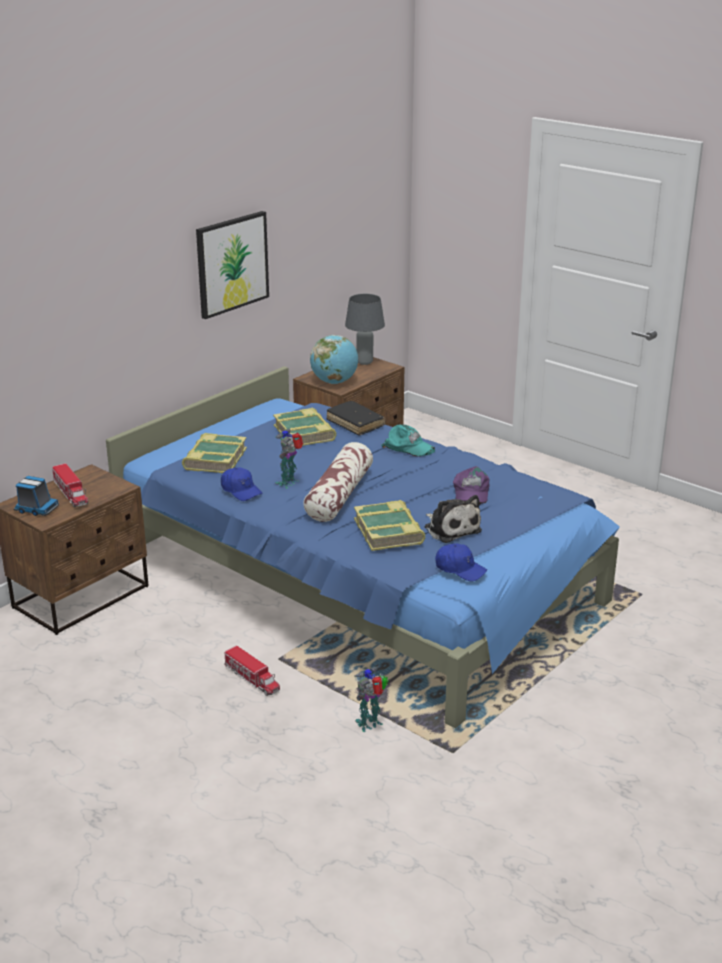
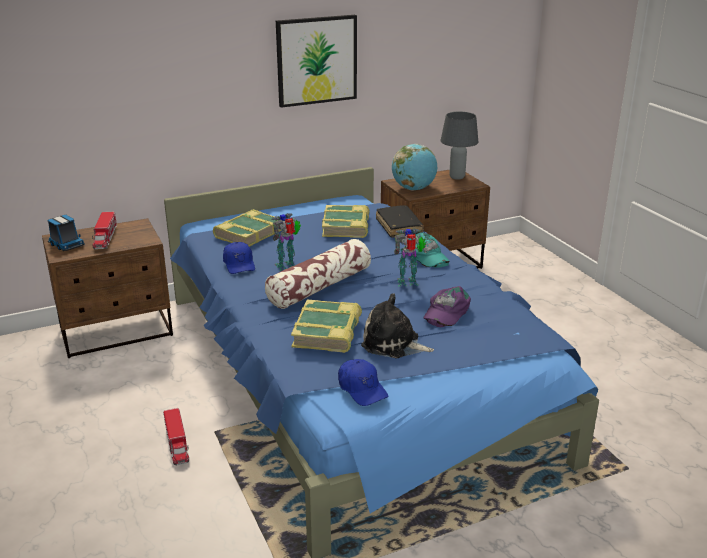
camera: 25 degrees right, 0 degrees up
toy robot [355,667,389,732] -> toy robot moved to [394,228,426,287]
plush toy [424,495,482,543] -> plush toy turned 120 degrees clockwise [361,293,434,358]

